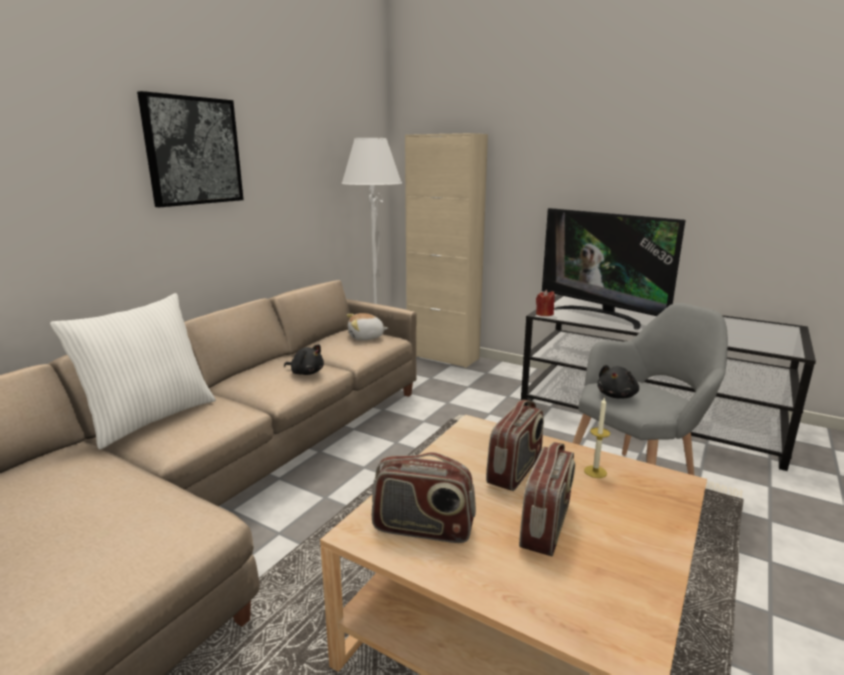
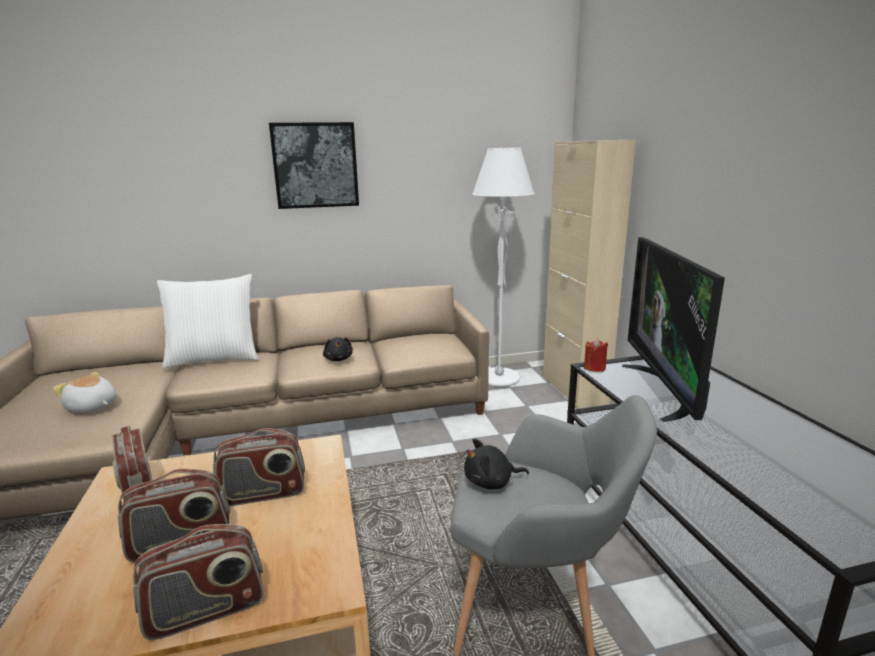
camera: 45 degrees right, 0 degrees up
plush toy [346,313,388,340] -> plush toy moved to [53,372,116,413]
candle [584,397,610,478] -> none
none -> radio [133,524,264,640]

